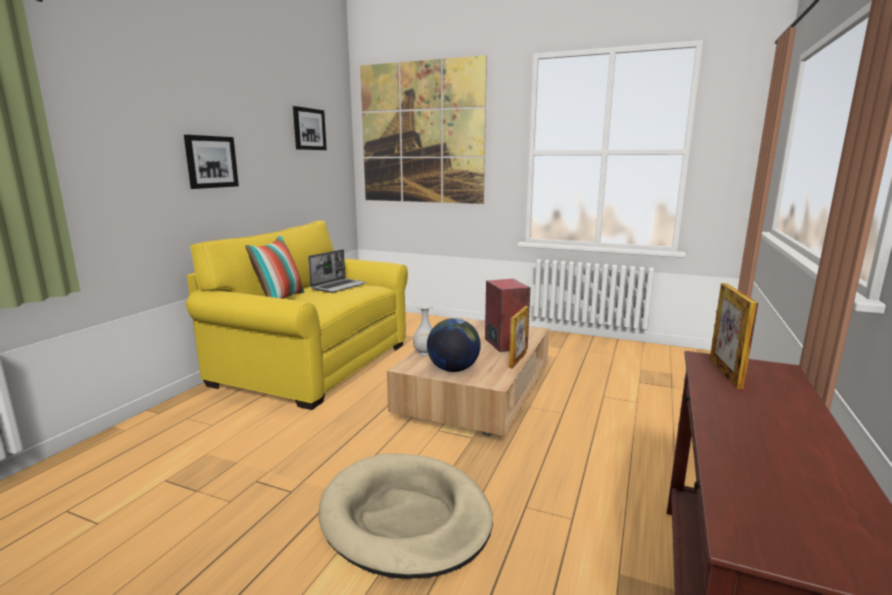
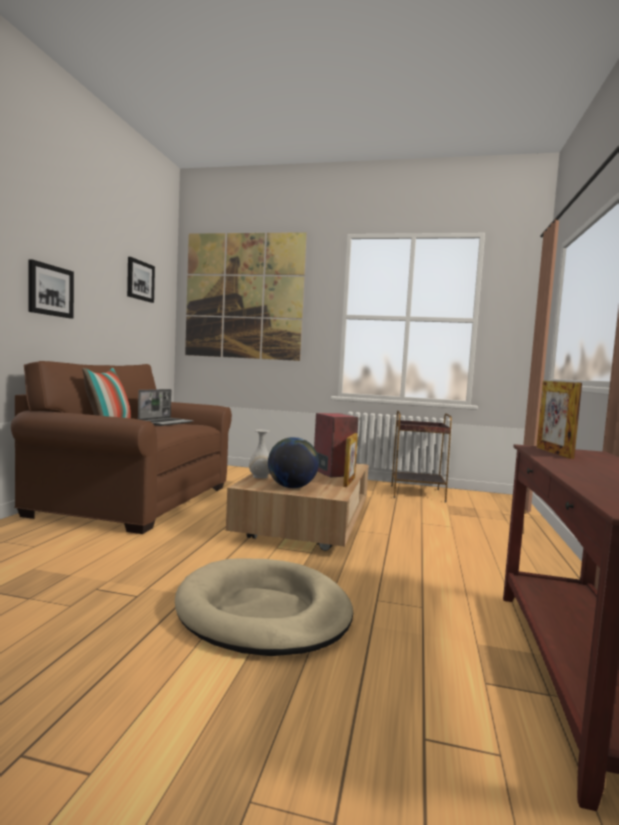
camera: 10 degrees left, 10 degrees down
yellow sofa [186,220,408,410] -> brown sofa [11,361,232,534]
none -> brown side table [391,411,452,503]

